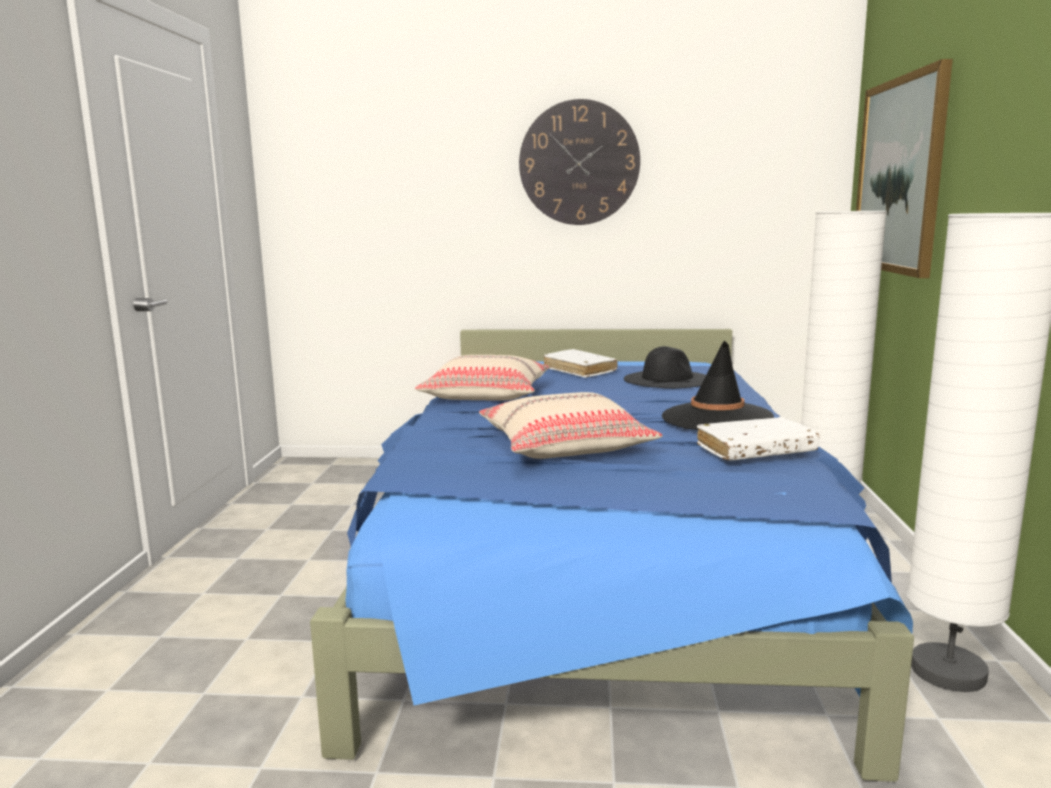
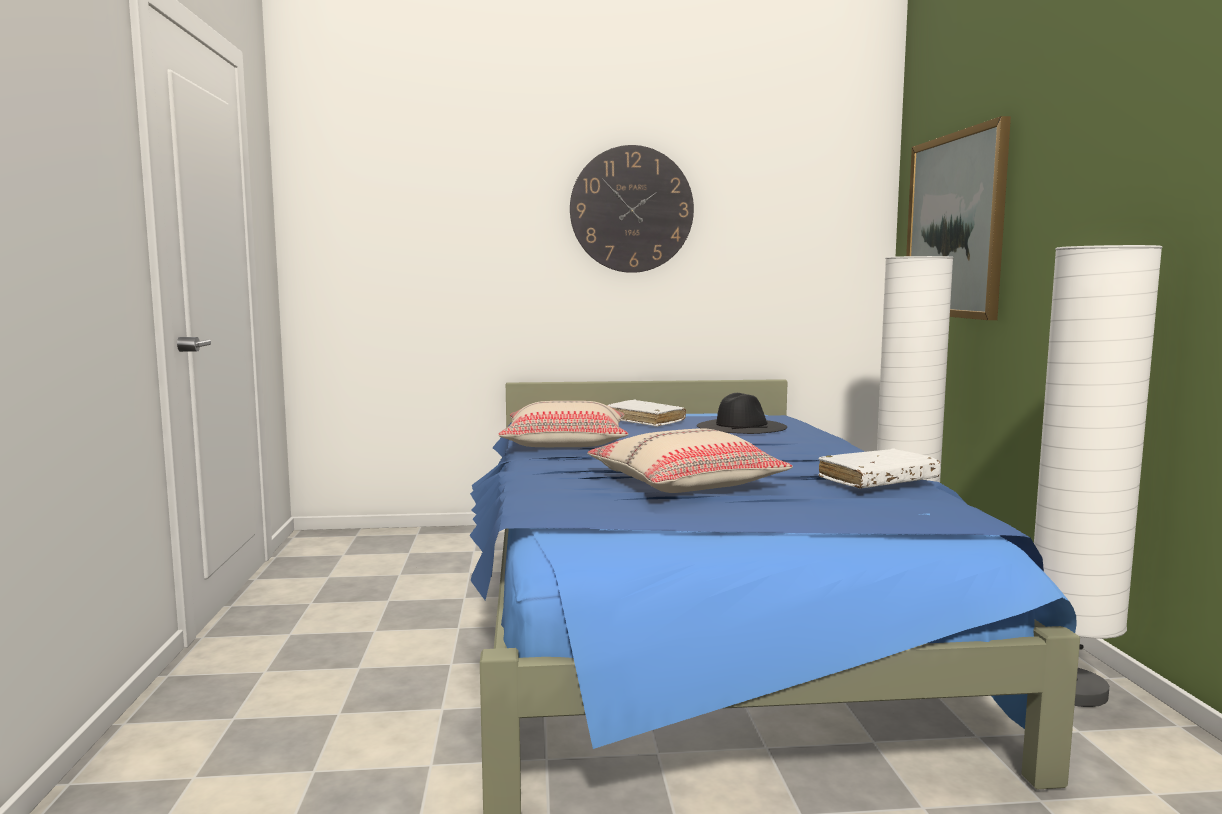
camera: 10 degrees left, 5 degrees down
black hat [662,341,774,430] -> none

